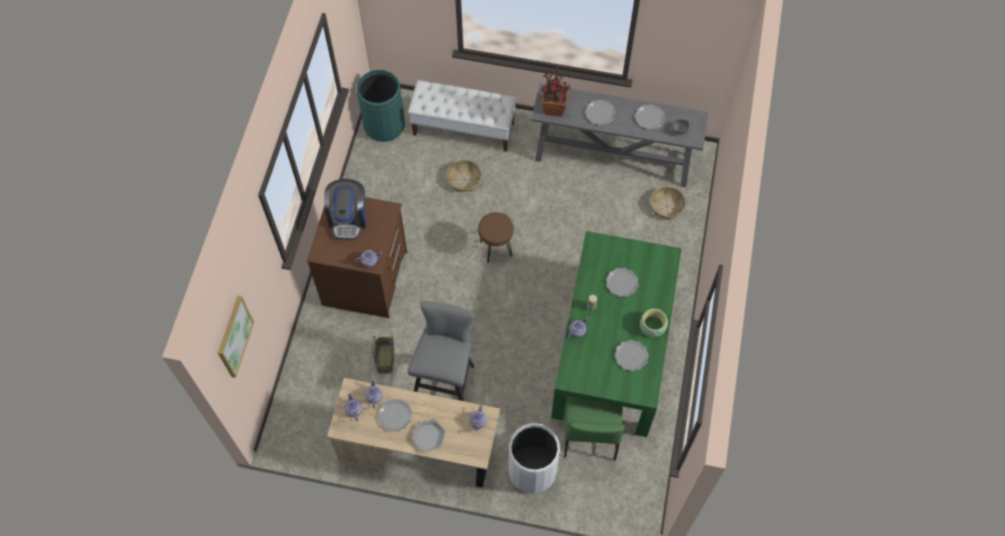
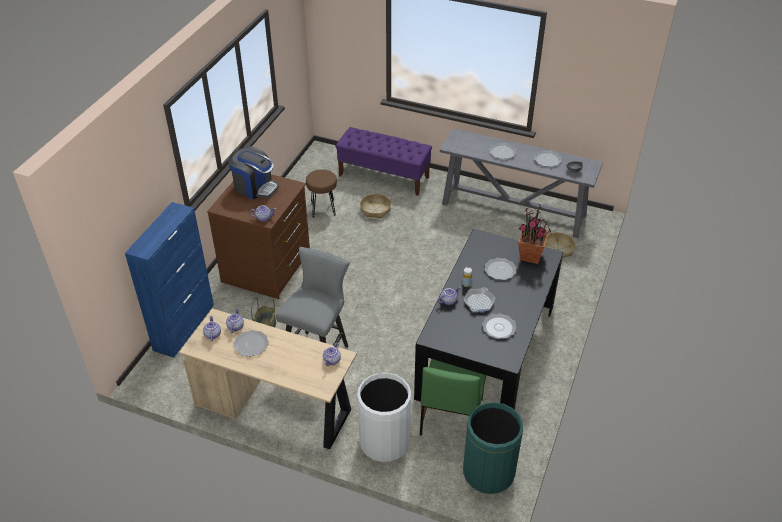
camera: 10 degrees right, 20 degrees down
picture [218,296,254,378] -> none
coffee machine [324,179,366,240] -> coffee machine turned 75 degrees counterclockwise [228,146,279,200]
green trash can [357,70,405,142] -> green trash can moved to [463,402,523,494]
white bench [408,80,516,152] -> purple bench [336,127,432,196]
frying pan [413,418,445,453] -> frying pan moved to [464,288,495,312]
brown stool [478,212,514,263] -> brown stool moved to [306,169,337,218]
potted plant [541,66,572,117] -> potted plant moved to [518,203,551,264]
green dining table [551,231,682,437] -> black dining table [414,229,563,410]
bowl [640,309,668,337] -> none
none -> blue cabinet [125,202,214,358]

